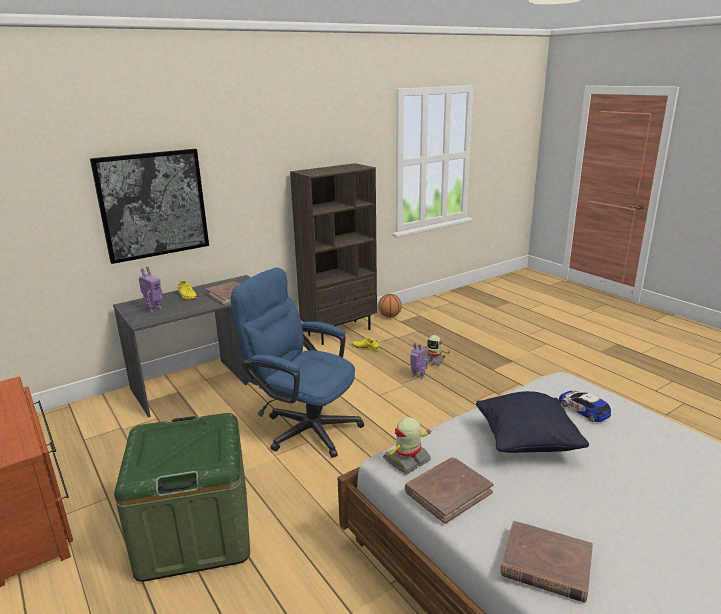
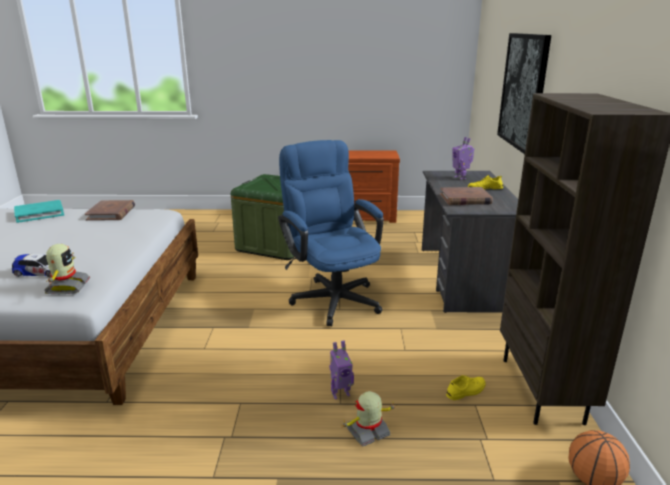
camera: 125 degrees right, 0 degrees up
blue office chair [231,267,364,458] -> blue office chair turned 90 degrees counterclockwise [278,140,384,326]
toy robot [383,417,431,475] -> toy robot moved to [45,244,90,294]
black pillow [476,391,589,453] -> none
brown book [500,521,593,603] -> turquoise book [14,200,64,223]

